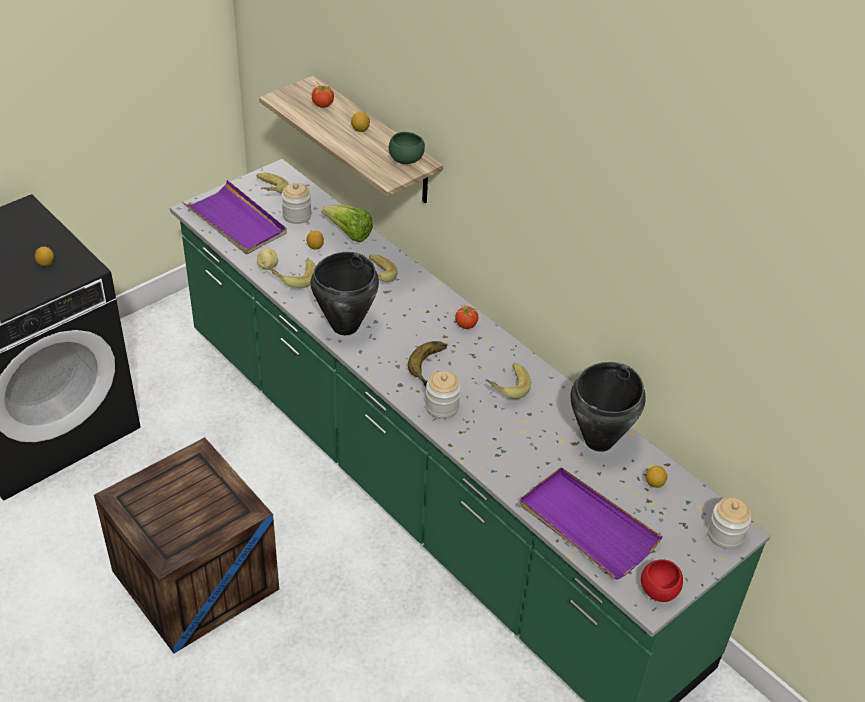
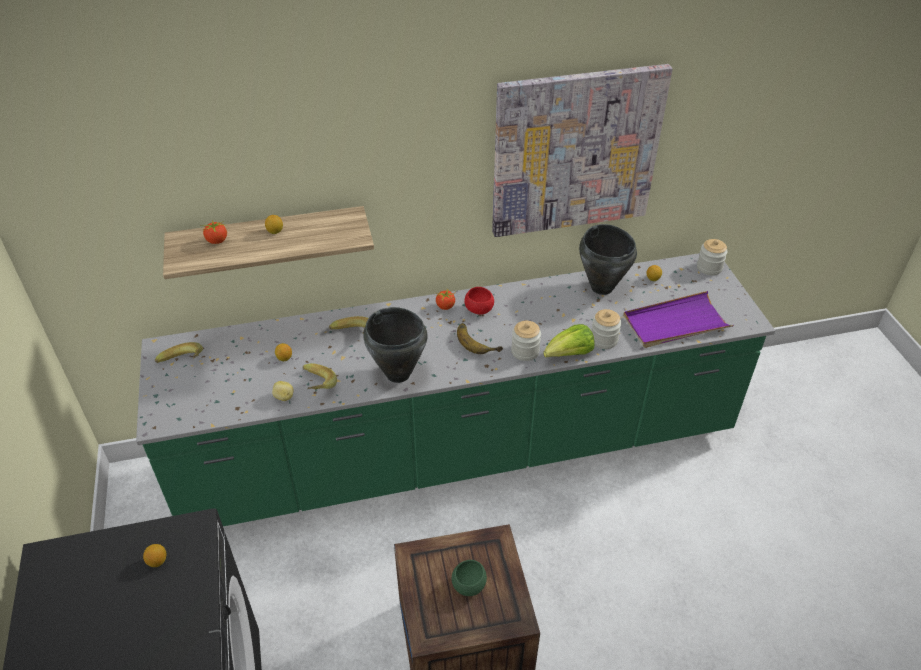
camera: 60 degrees left, 0 degrees up
purple tray [182,180,287,254] -> none
jar [281,183,312,224] -> jar moved to [591,309,621,349]
lettuce [322,205,373,242] -> lettuce moved to [543,324,594,357]
green bowl [389,132,425,164] -> green bowl moved to [452,560,487,596]
banana [485,363,531,399] -> none
red bowl [641,559,683,602] -> red bowl moved to [465,287,494,315]
none -> picture [492,64,673,237]

